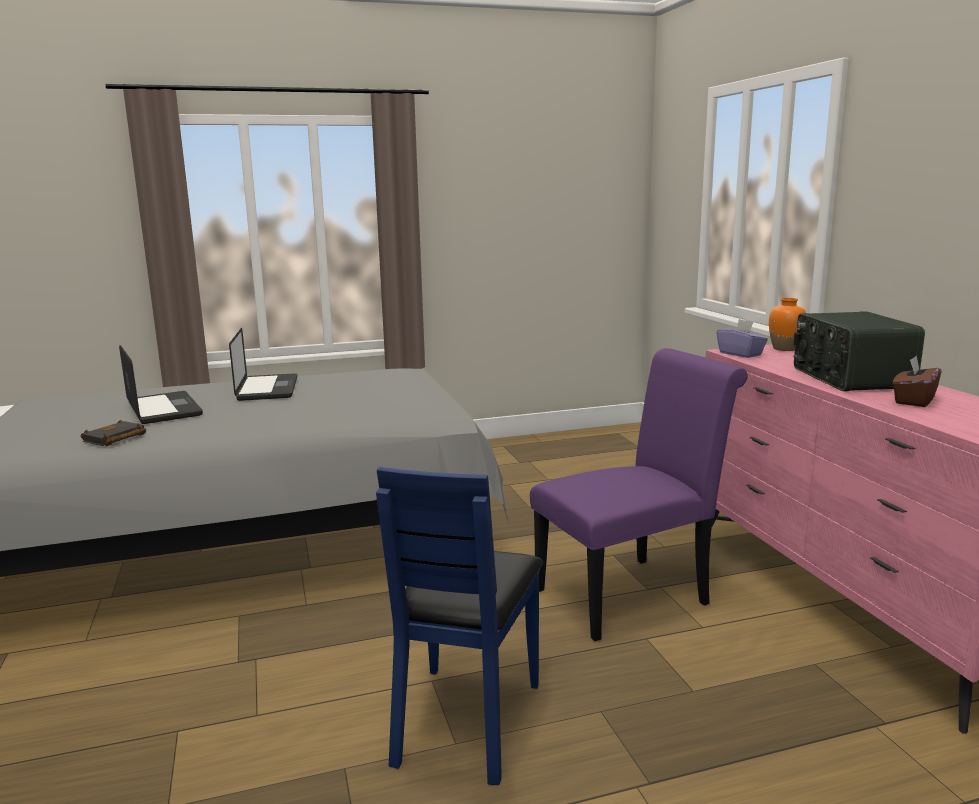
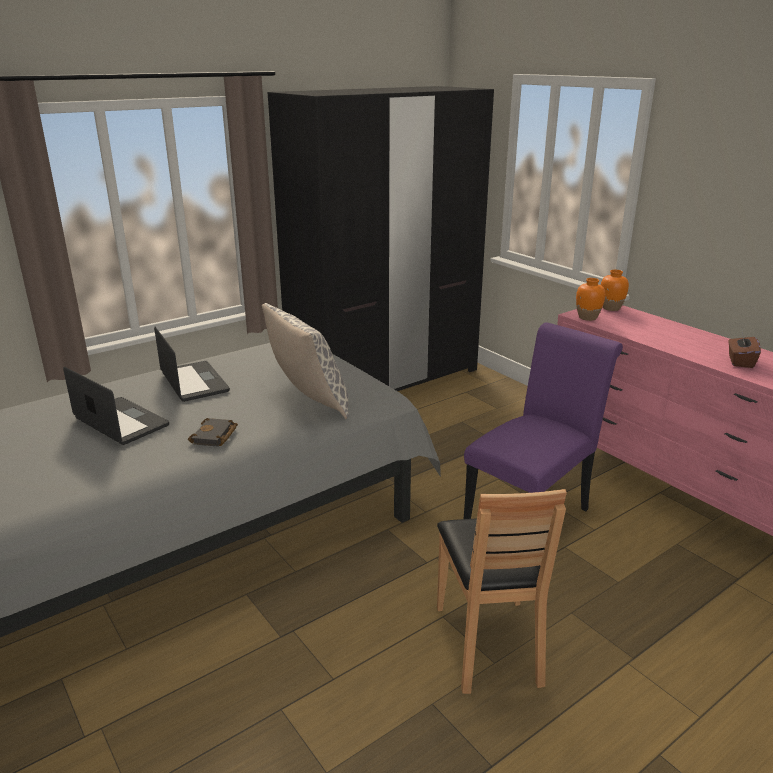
camera: 20 degrees left, 10 degrees up
black book [81,420,146,446] -> black book moved to [188,418,238,446]
blue chair [376,467,543,785] -> brown chair [437,489,567,694]
purple tissue box [716,319,768,358] -> orange vase [576,278,605,321]
radio [793,311,925,391] -> none
none -> pillow [262,303,349,419]
none -> black wardrobe [268,86,494,391]

